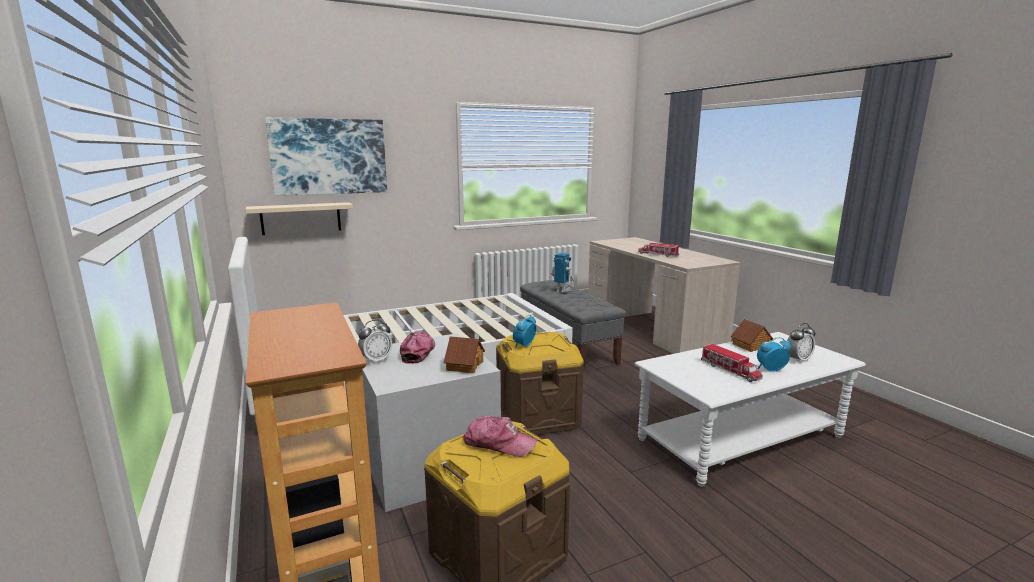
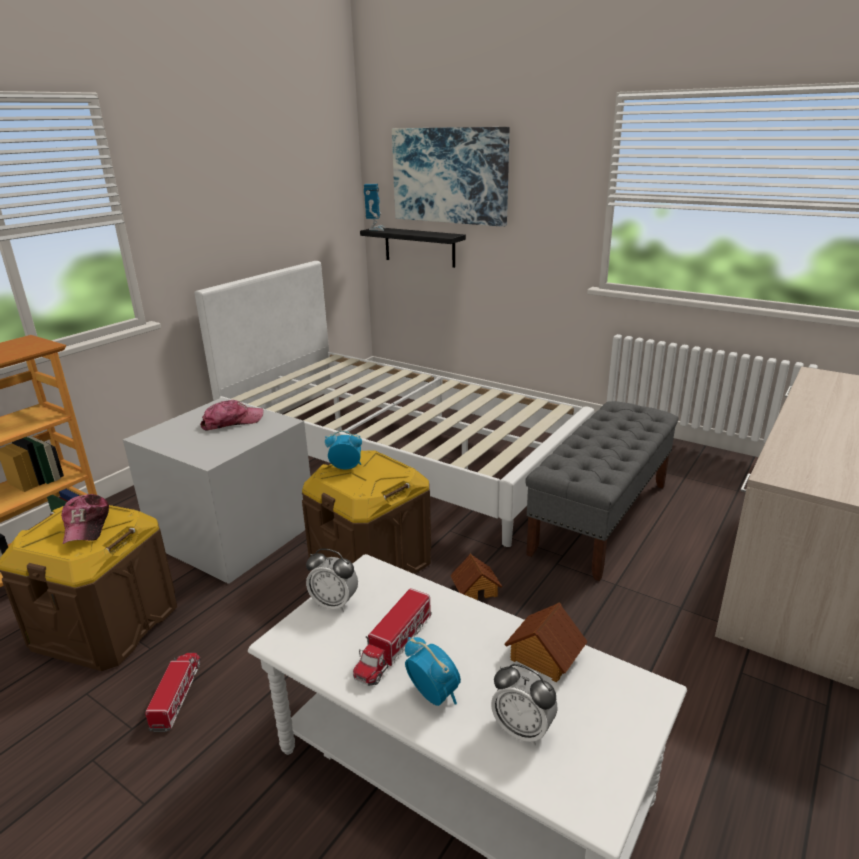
camera: 60 degrees right, 10 degrees up
beige shelf [246,202,353,235] -> black shelf [360,228,466,268]
alarm clock [358,320,392,365] -> alarm clock moved to [306,549,358,612]
toy house [443,337,485,373] -> toy house moved to [450,554,502,600]
toy robot [551,253,574,292] -> toy robot moved to [364,184,385,231]
toy truck [638,243,679,257] -> toy truck moved to [145,653,201,732]

